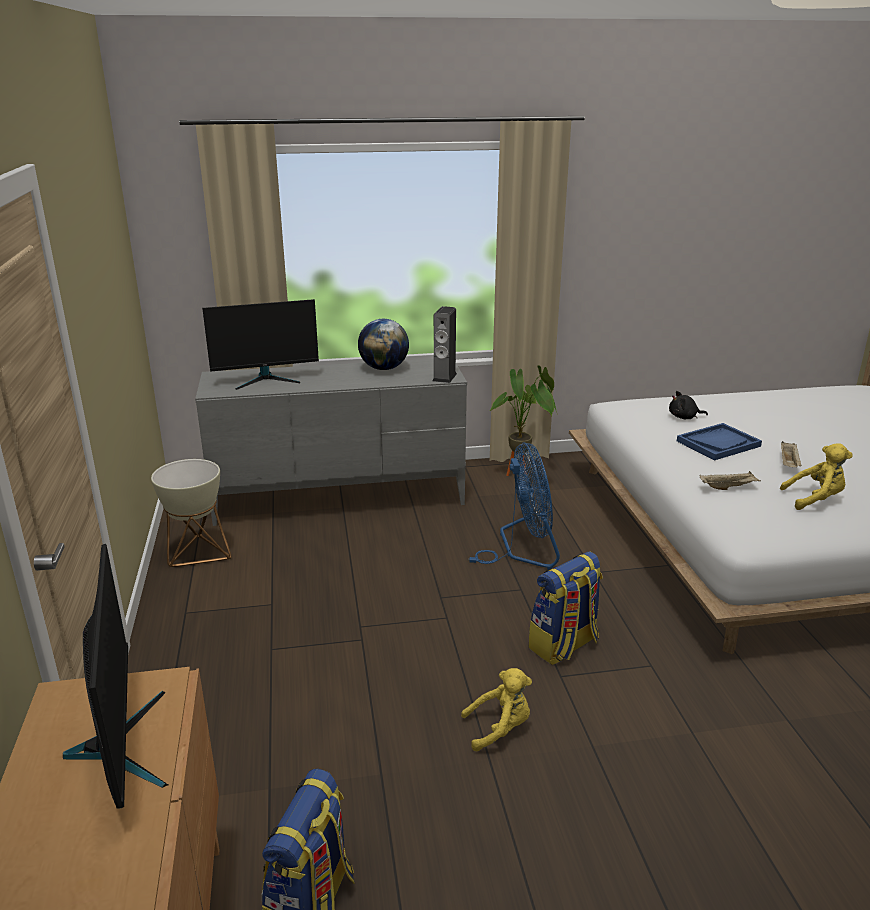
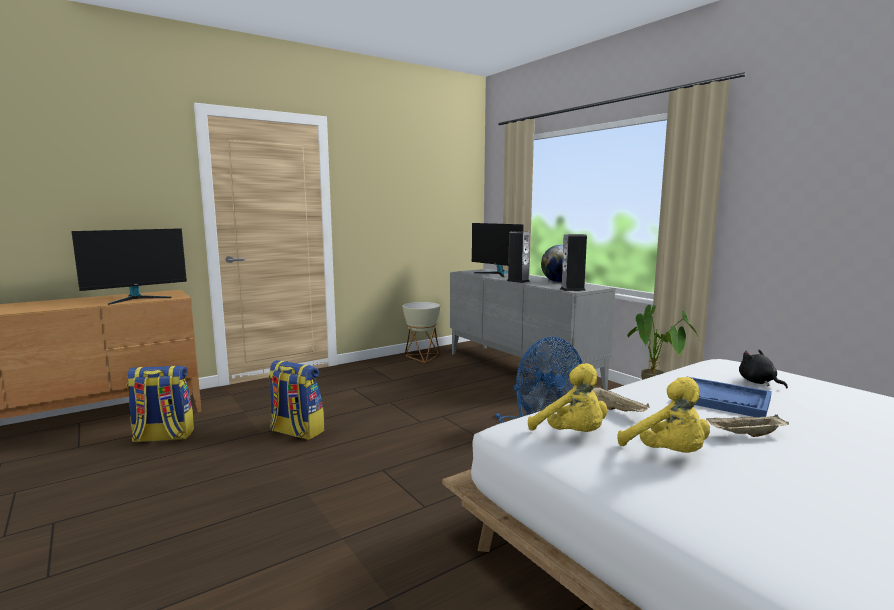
camera: 65 degrees right, 15 degrees down
yellow plush toy [461,668,532,752] -> yellow plush toy moved to [528,363,607,432]
backpack [529,552,603,665] -> backpack moved to [268,360,324,440]
none -> speaker [507,231,530,283]

